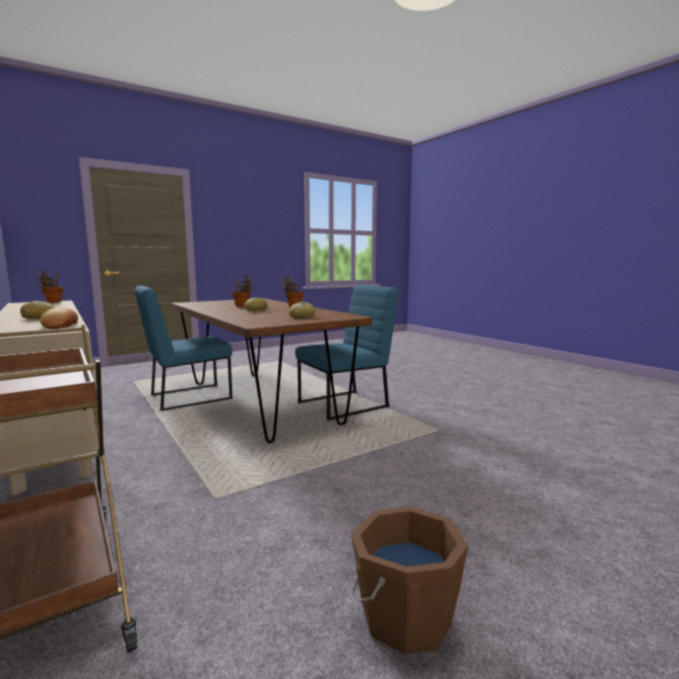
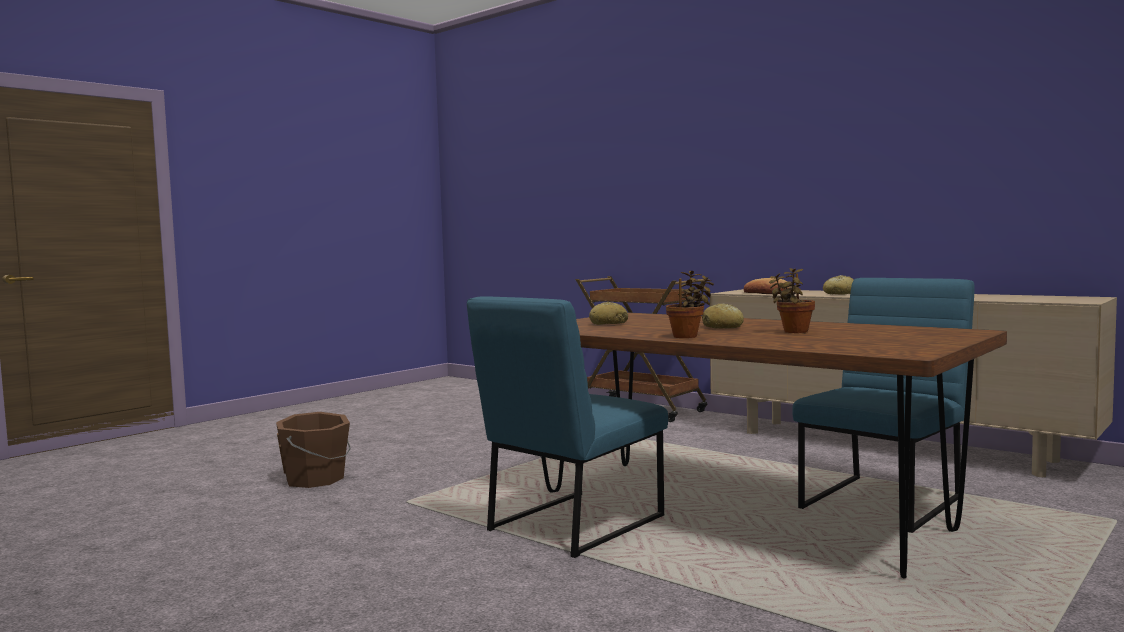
camera: 165 degrees right, 5 degrees down
potted plant [38,270,63,303] -> none
brown bucket [351,506,468,655] -> brown bucket moved to [276,412,351,488]

